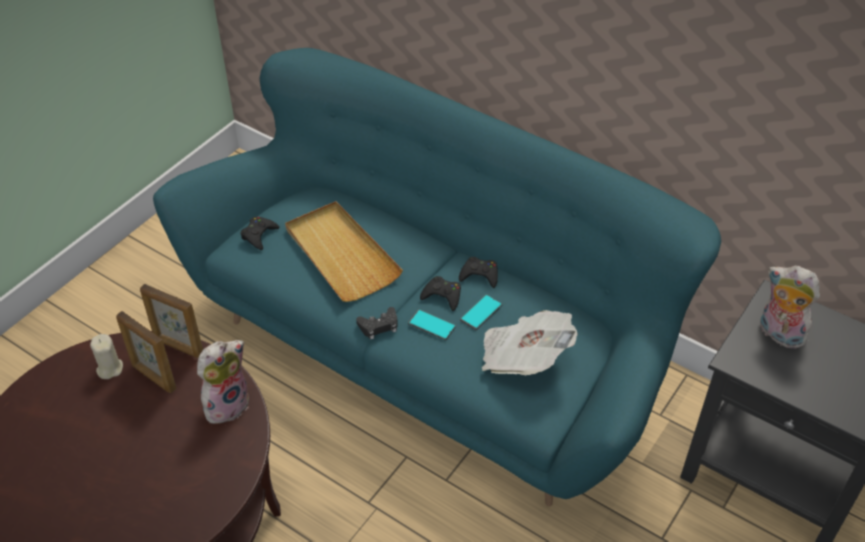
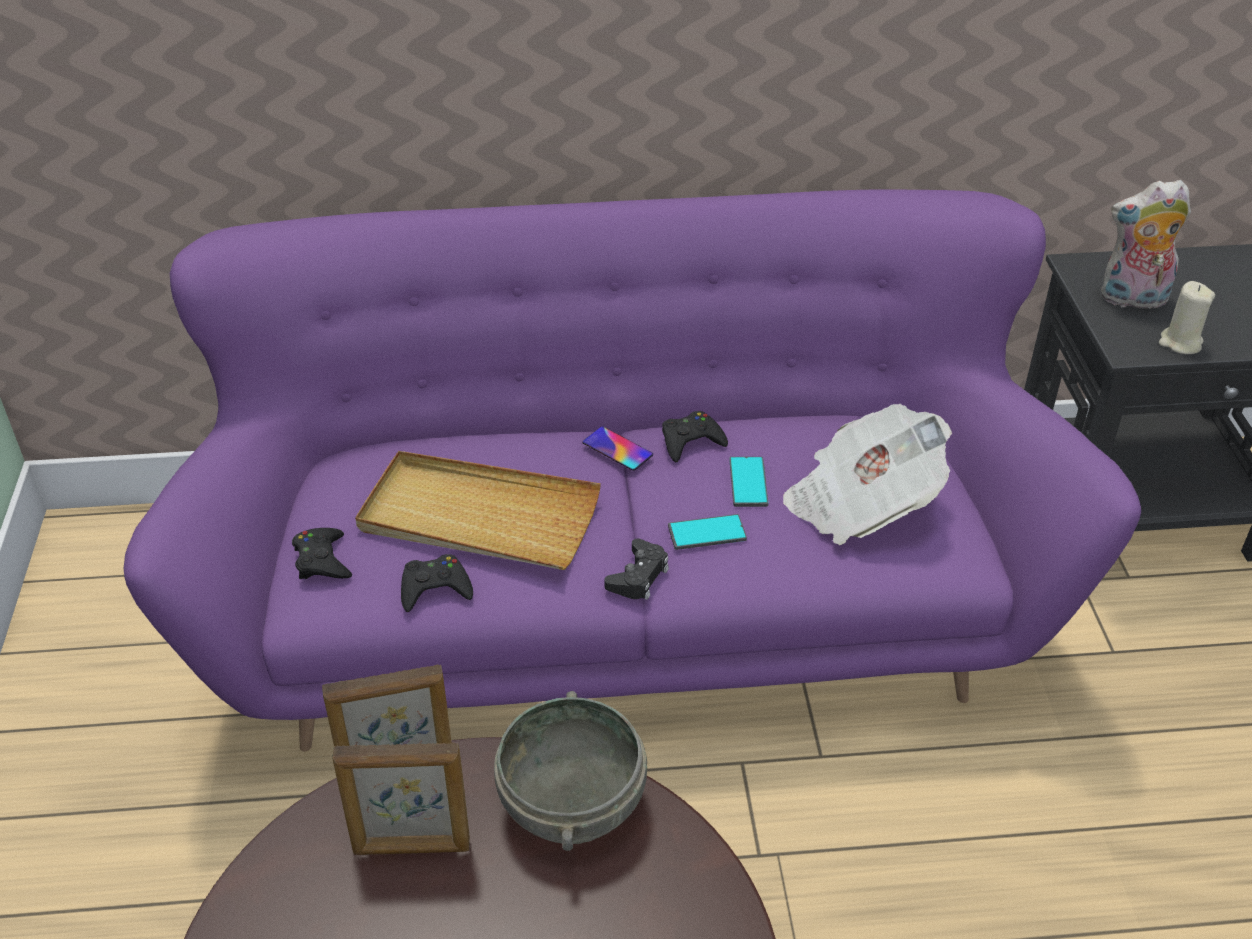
camera: 40 degrees left, 5 degrees down
beige candle [90,334,123,379] -> beige candle moved to [1159,281,1215,354]
turquoise sofa [153,48,721,507] -> purple sofa [124,189,1141,752]
plush toy [197,340,249,426] -> grey bowl [494,691,647,851]
black game controller [420,276,461,311] -> black game controller moved to [401,554,473,612]
none -> phone [582,426,653,471]

